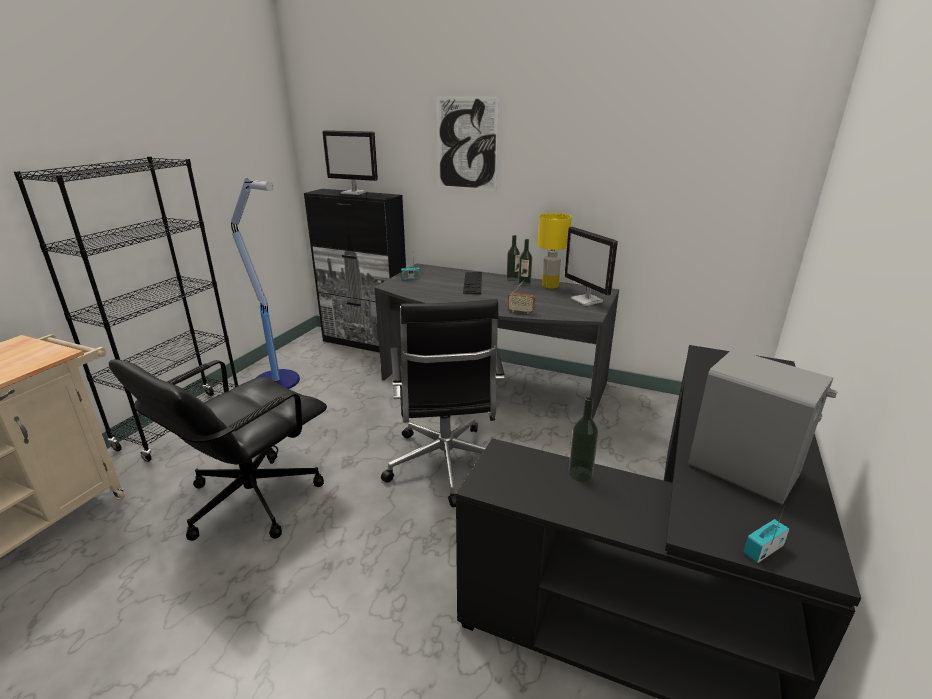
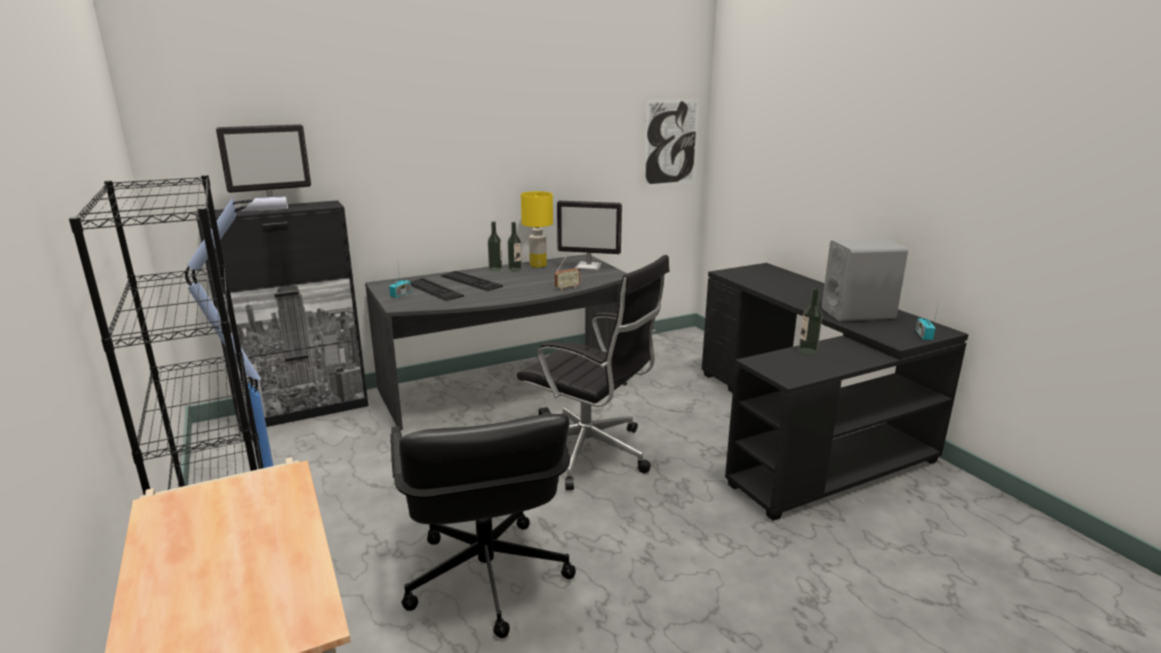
camera: 50 degrees left, 5 degrees down
picture [437,96,499,191] -> picture moved to [643,99,699,186]
none -> keyboard [410,278,464,301]

